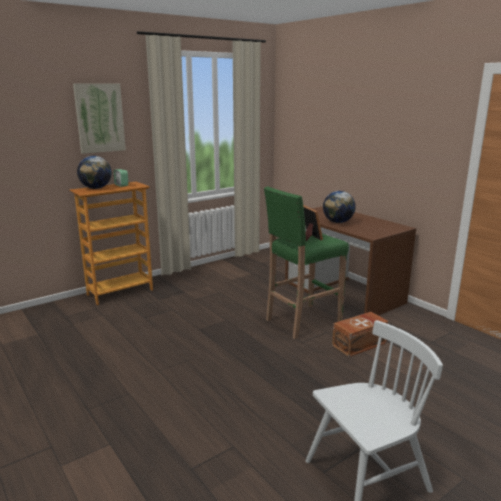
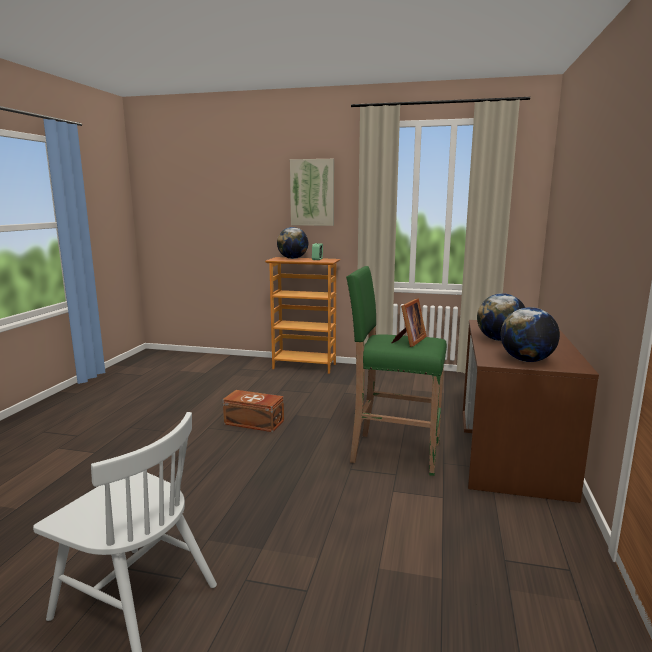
camera: 50 degrees right, 5 degrees down
brown storage box [332,312,389,357] -> brown storage box moved to [223,390,284,432]
none -> globe [501,307,560,362]

